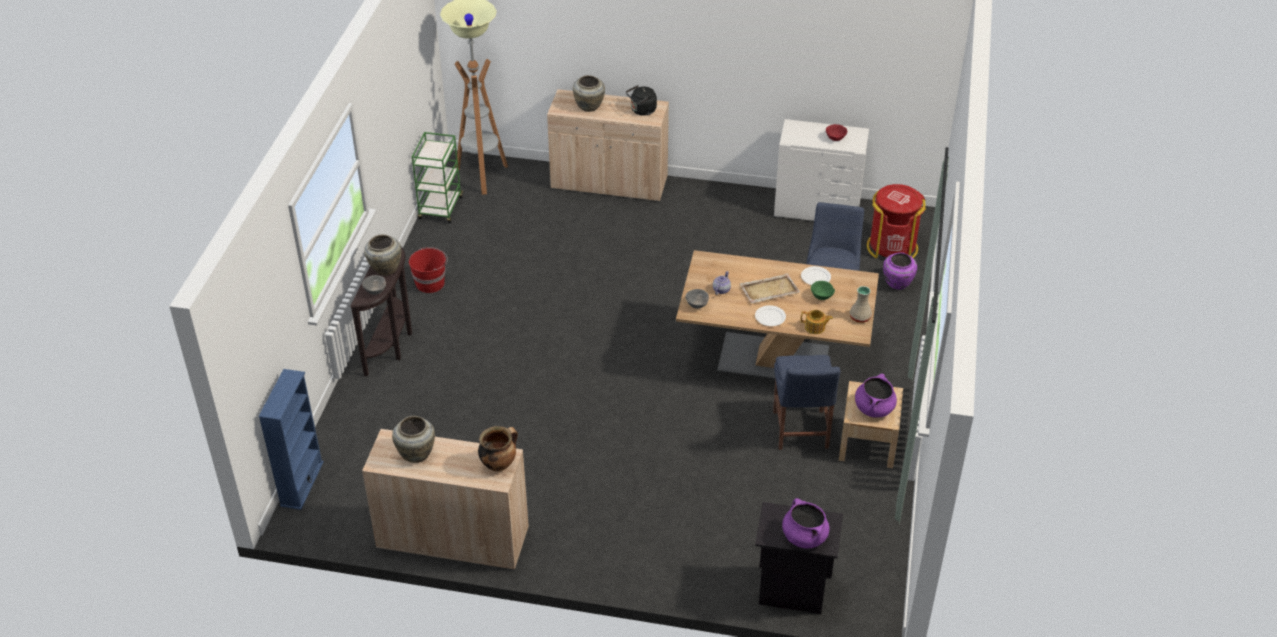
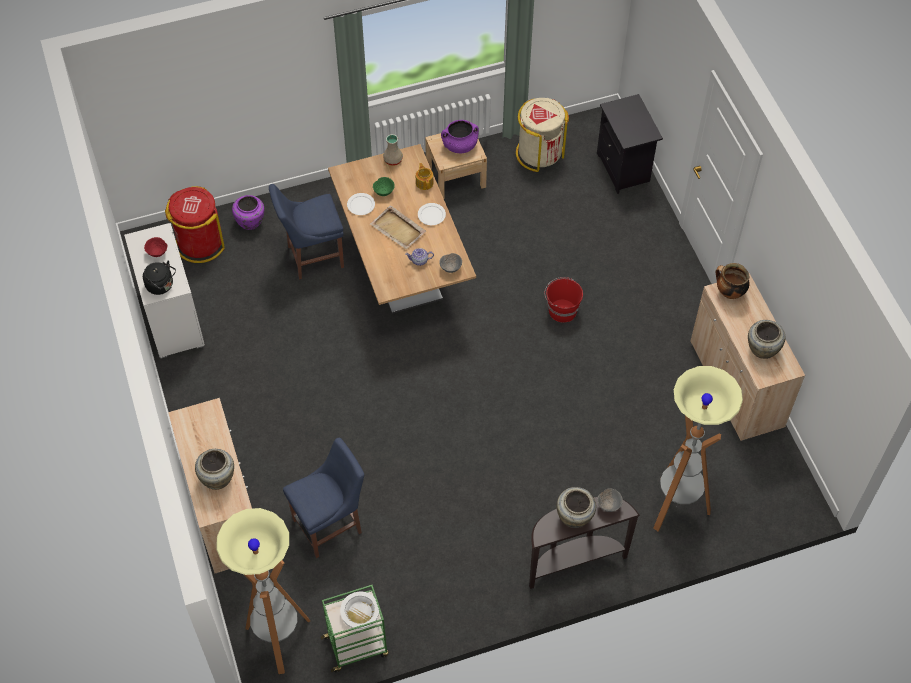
camera: 120 degrees left, 15 degrees up
blue bookcase [258,369,324,510] -> none
red bucket [409,247,448,293] -> red bucket moved to [545,277,583,322]
black kettle [626,85,657,116] -> black kettle moved to [143,261,176,295]
blue chair [773,355,841,450] -> blue chair moved to [283,438,364,558]
purple cooking pot [782,498,830,548] -> none
none -> white bowl [340,592,379,629]
none -> beige trash can [516,98,569,172]
none -> floor lamp [653,366,743,531]

